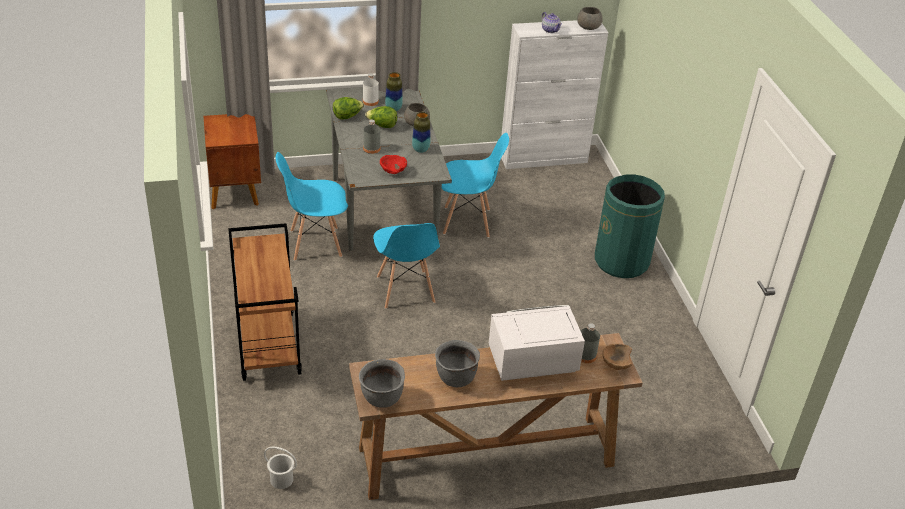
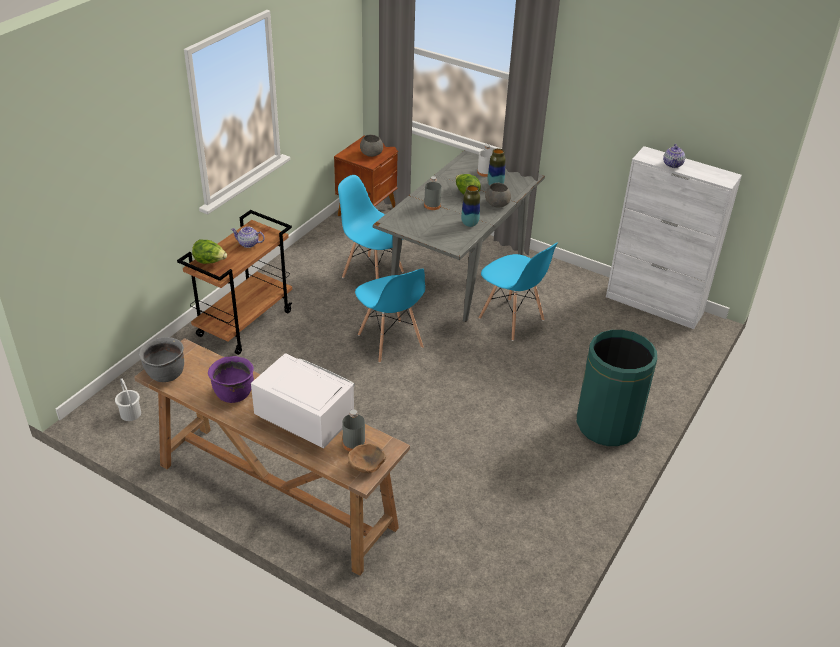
camera: 45 degrees right, 0 degrees up
lettuce [333,97,364,119] -> lettuce moved to [192,240,227,264]
blue chair [373,223,440,309] -> blue chair turned 60 degrees counterclockwise [355,269,425,363]
red bowl [380,155,407,174] -> none
grey cooking pot [435,340,480,387] -> purple cooking pot [208,356,254,403]
grey bowl [577,7,603,30] -> grey bowl moved to [360,135,383,157]
none -> teapot [231,226,265,248]

